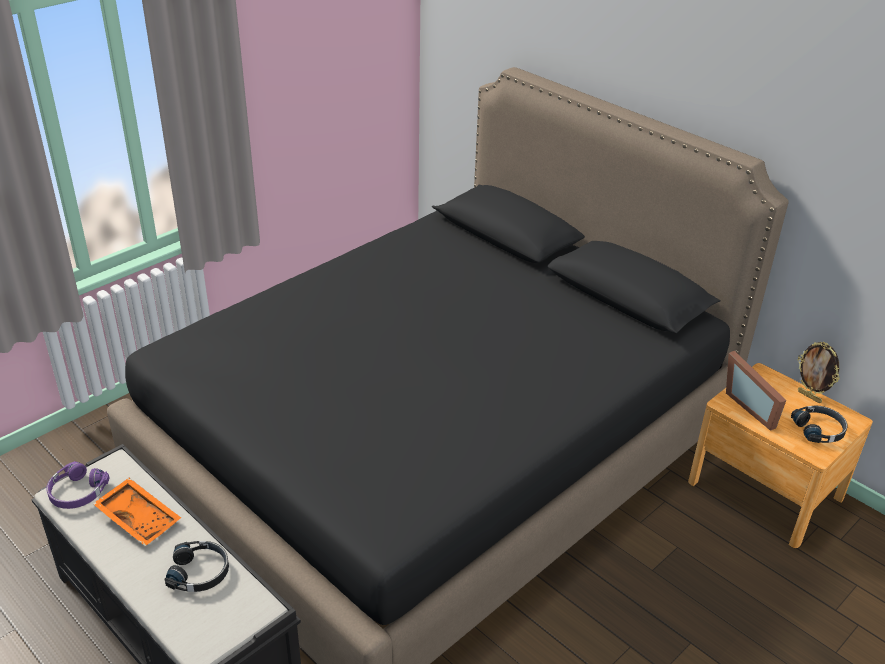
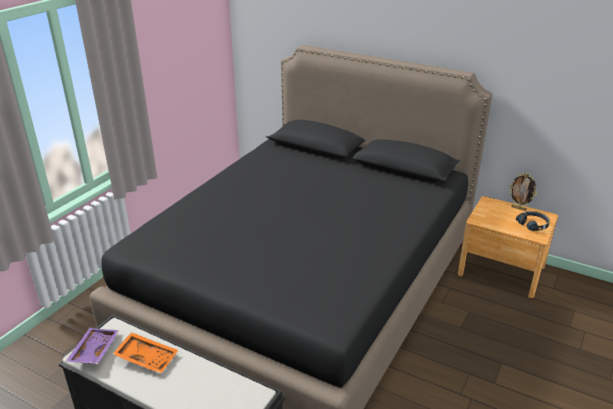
camera: 15 degrees left, 5 degrees down
purple headphones [46,461,109,509] -> purple tray [66,328,119,364]
black headphones [165,541,229,592] -> none
picture frame [726,351,786,431] -> none

